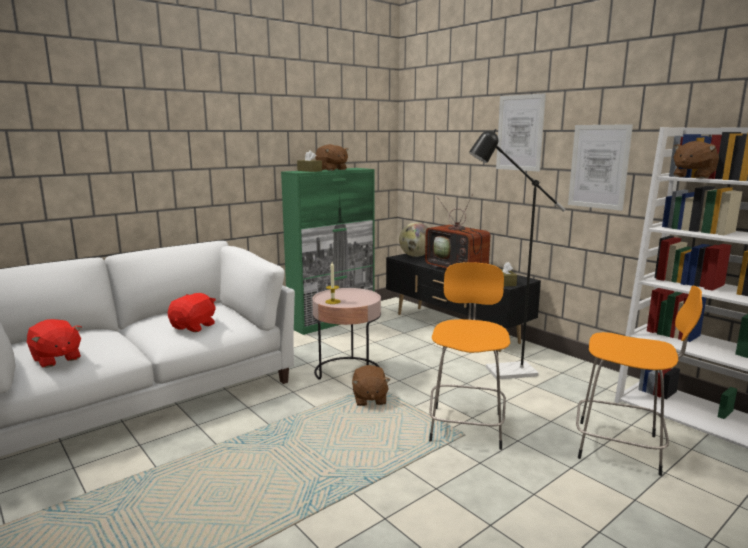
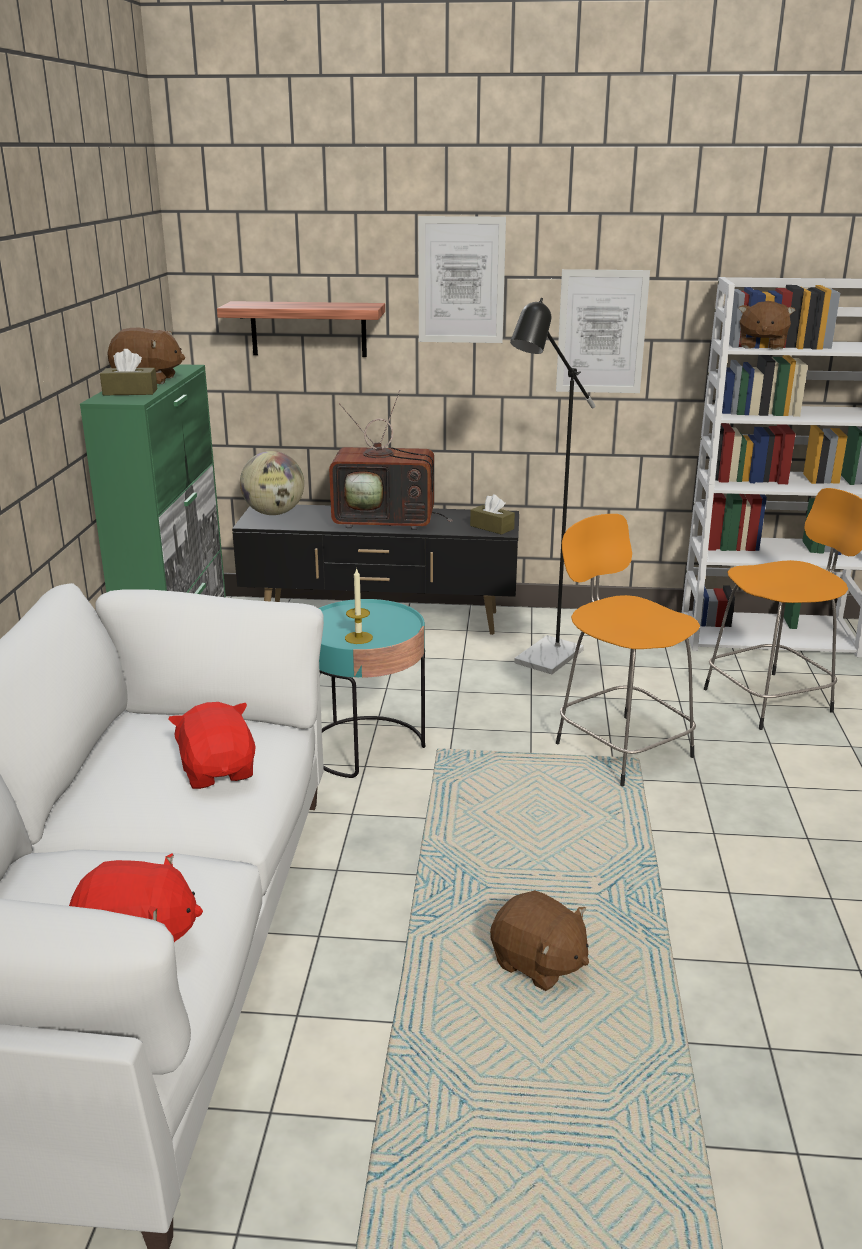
camera: 45 degrees left, 10 degrees up
pink side table [312,288,381,380] -> turquoise side table [319,599,425,778]
brown plush toy [352,365,390,406] -> brown plush toy moved to [490,890,589,991]
none -> shelf [217,301,385,357]

